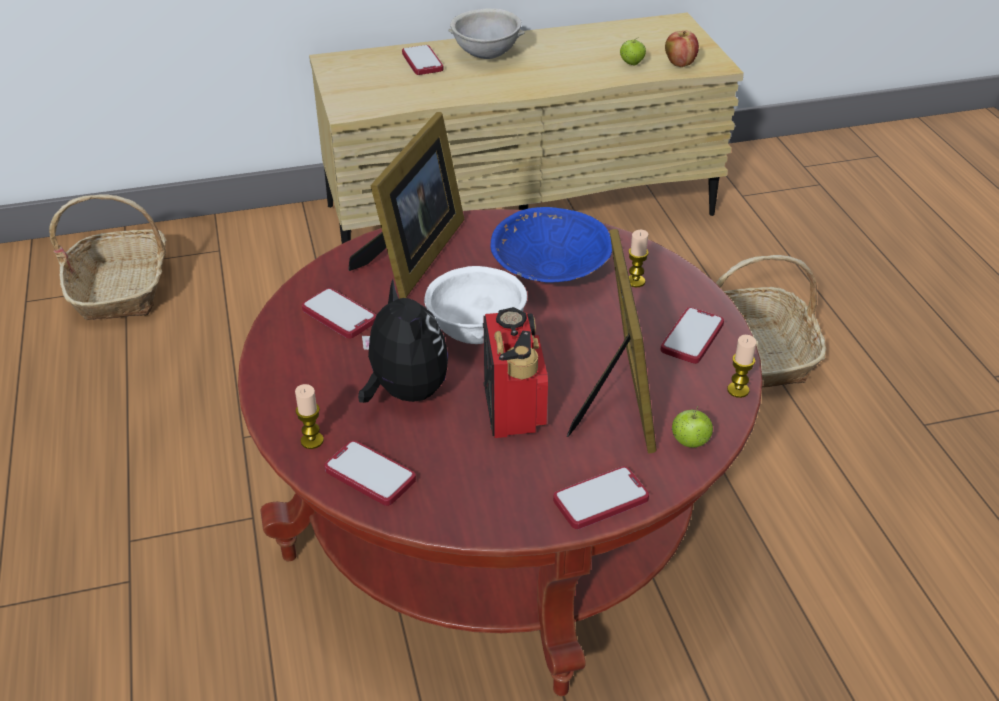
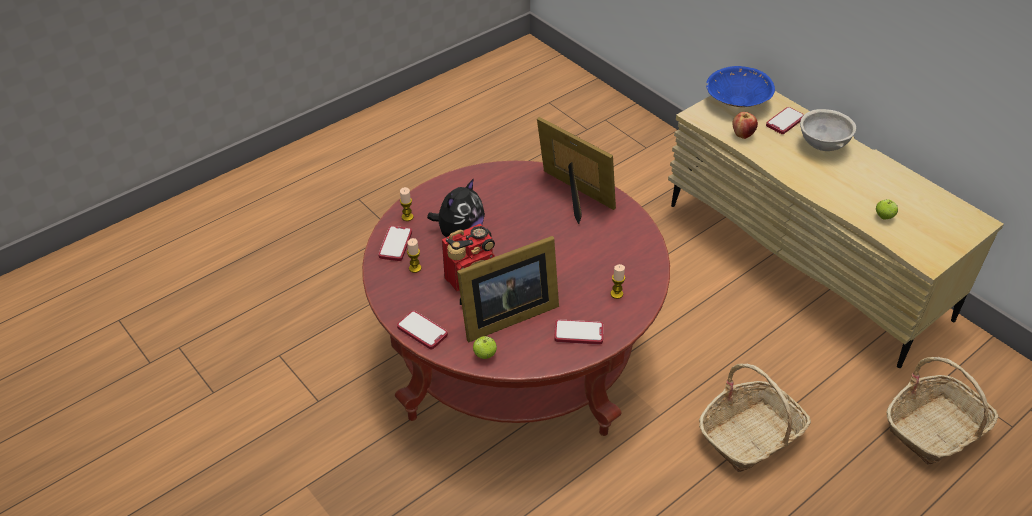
camera: 65 degrees right, 5 degrees up
basket [49,194,167,320] -> basket moved to [886,357,999,464]
phone [302,288,377,339] -> none
picture frame [348,112,465,298] -> picture frame turned 135 degrees counterclockwise [537,117,616,224]
white bowl [424,266,527,344] -> none
blue bowl [490,207,612,283] -> blue bowl moved to [706,66,775,107]
apple [665,31,699,67] -> apple moved to [732,112,758,139]
candle [727,335,756,398] -> candle moved to [407,238,421,273]

